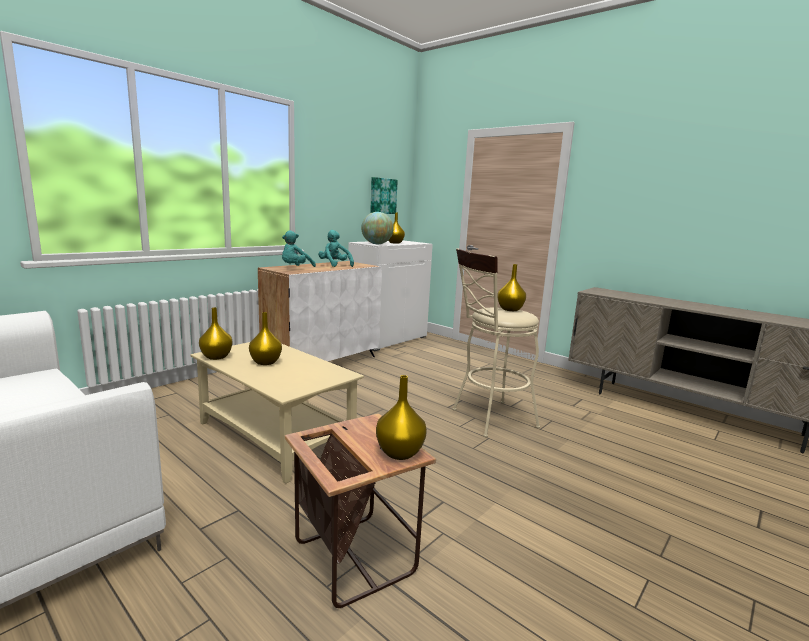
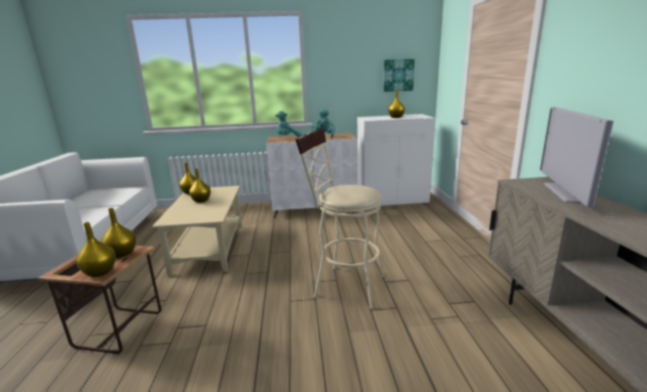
camera: 45 degrees right, 5 degrees up
globe [361,212,394,244] -> none
yellow vase [497,264,526,311] -> yellow vase moved to [101,208,136,258]
none -> television [540,107,614,208]

